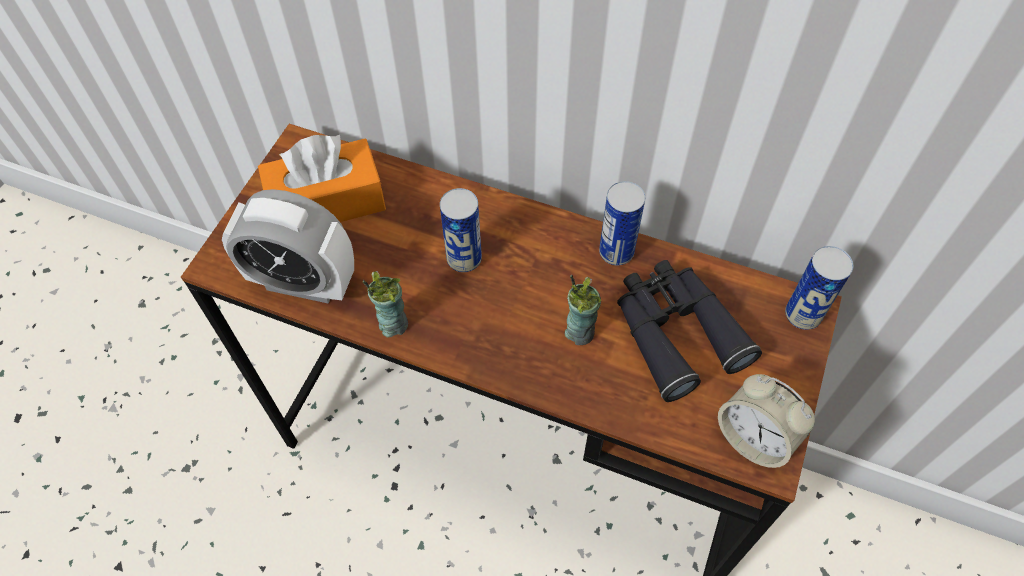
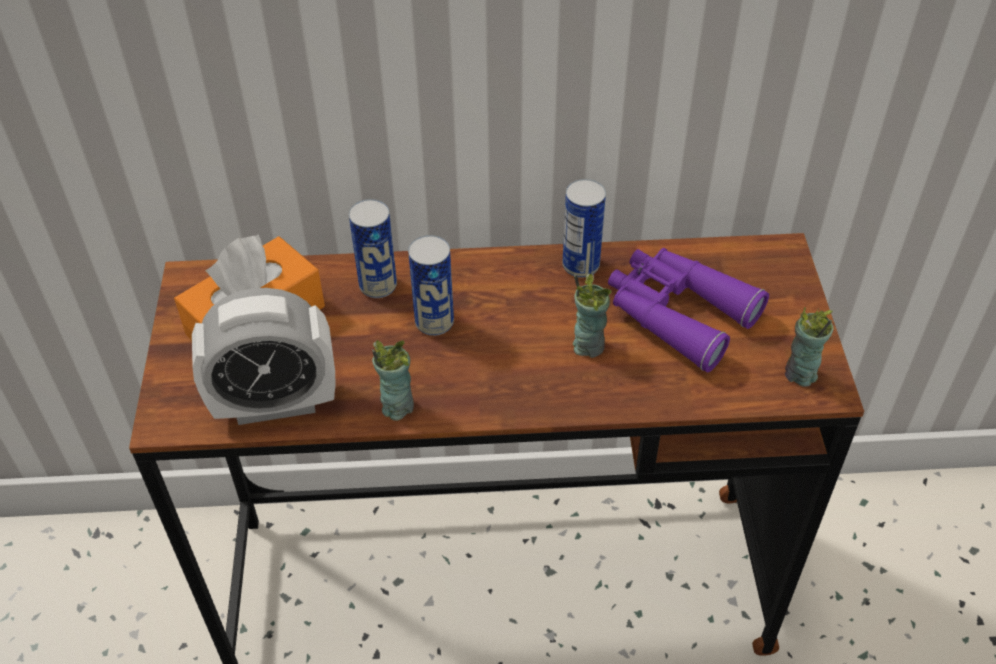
camera: 25 degrees left, 10 degrees down
black binoculars [617,260,762,402] -> purple binoculars [608,248,769,372]
alarm clock [718,374,815,468] -> cup [785,307,834,387]
can [785,246,853,330] -> can moved to [349,199,397,298]

